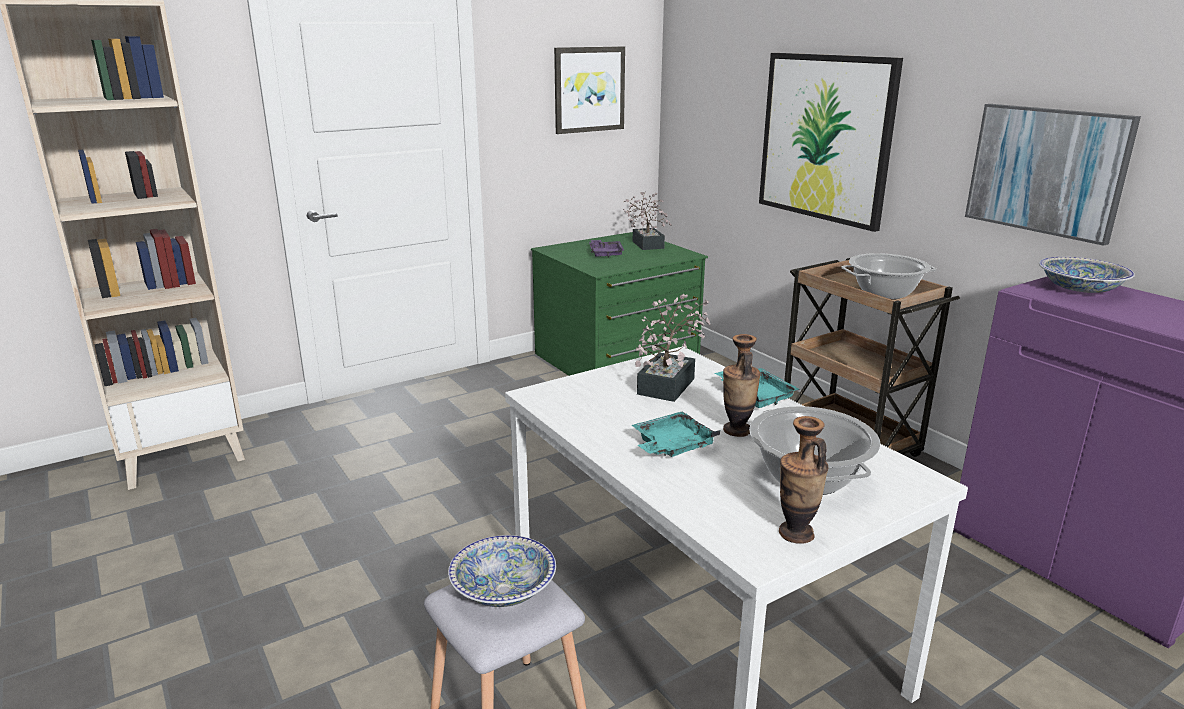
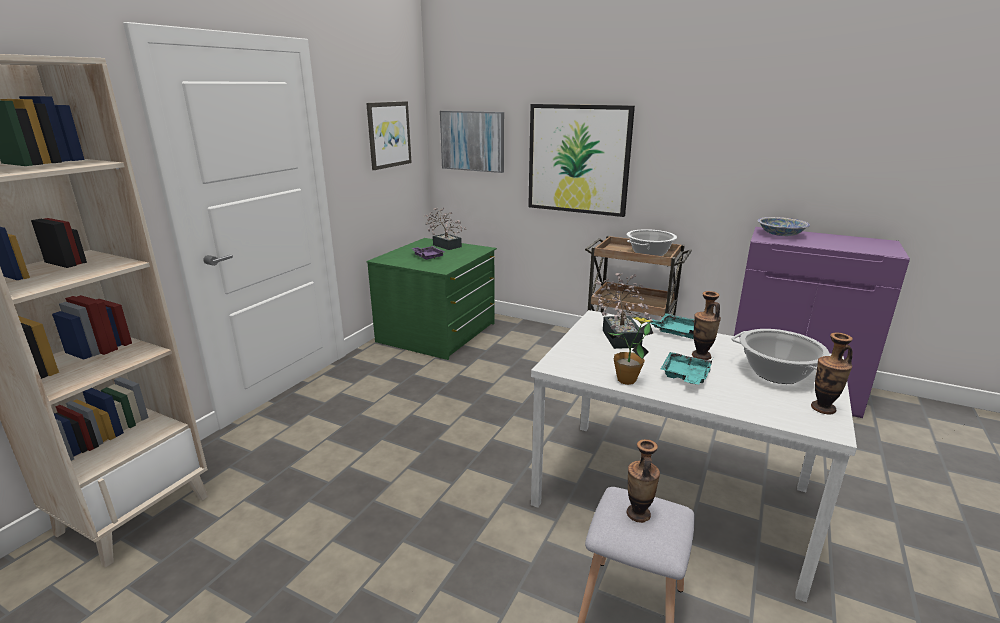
camera: 30 degrees left, 0 degrees up
bowl [448,535,556,607] -> vase [627,439,660,523]
picture [965,104,1141,246] -> picture moved to [440,111,504,173]
none -> potted plant [607,317,653,385]

